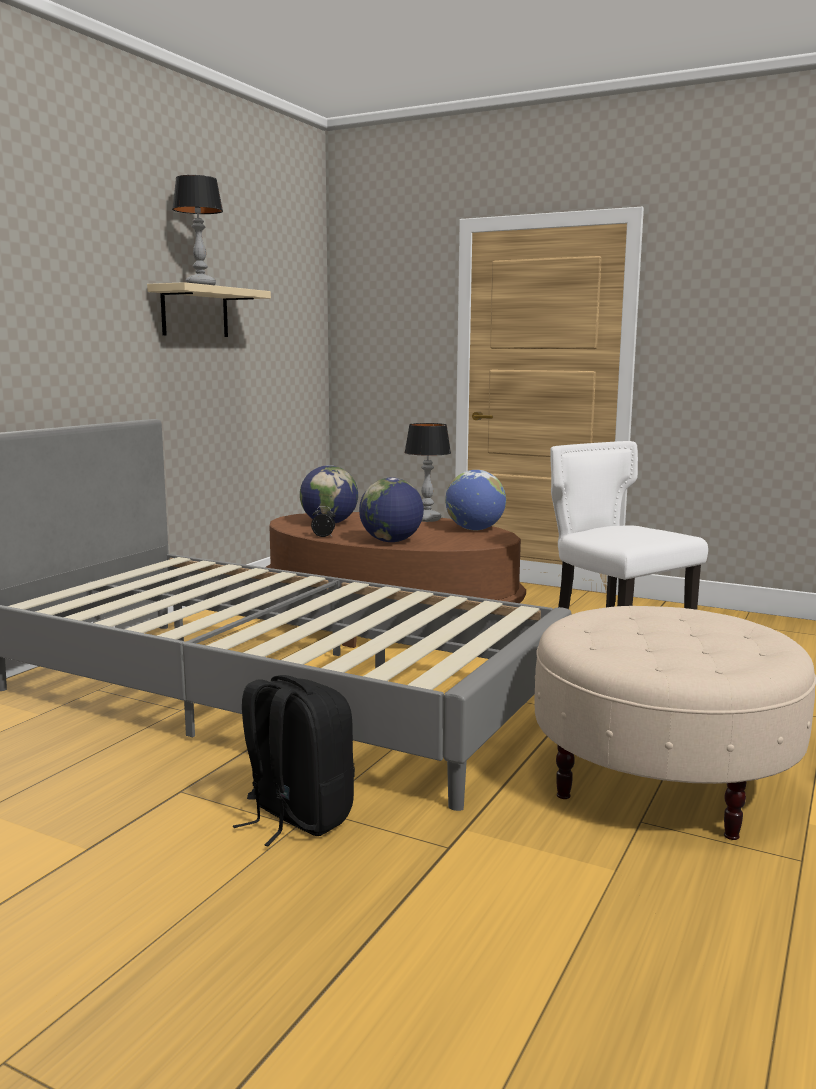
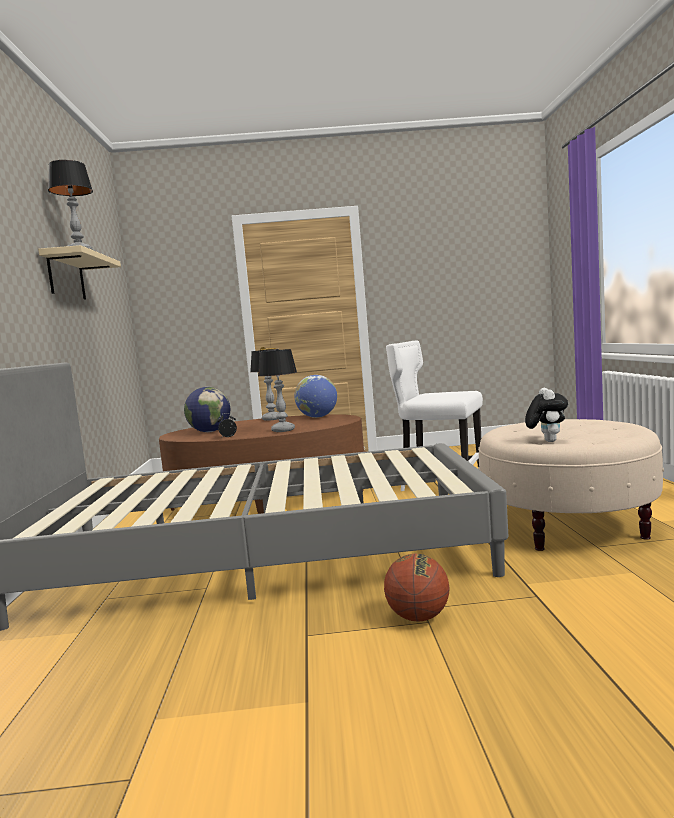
camera: 30 degrees left, 5 degrees down
black backpack [233,675,355,846] -> basketball [384,554,450,622]
globe [359,477,424,542] -> table lamp [258,349,297,432]
none -> plush toy [525,388,568,442]

